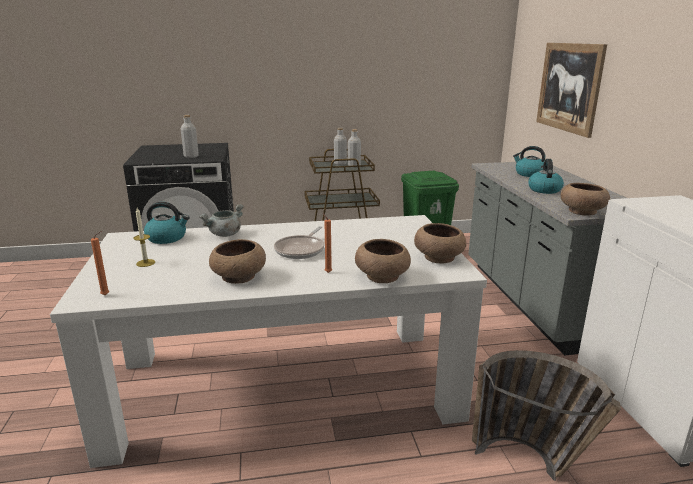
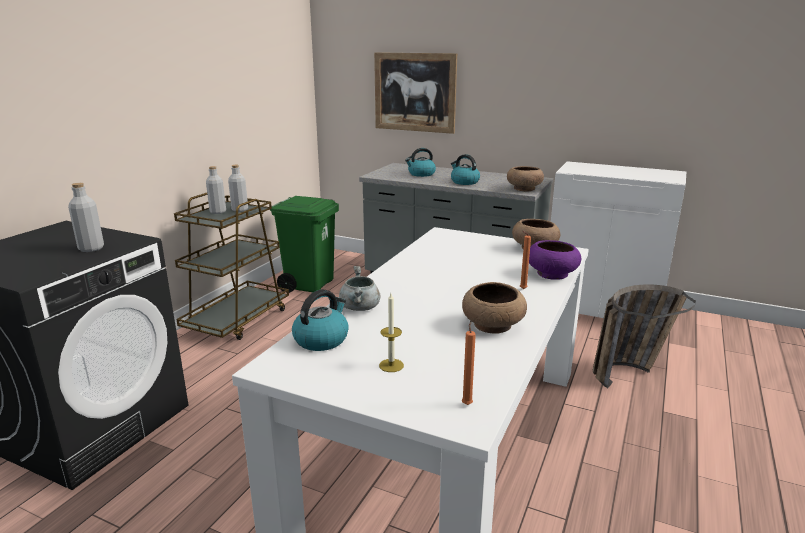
camera: 55 degrees left, 0 degrees up
frying pan [274,226,324,259] -> none
brown bowl [355,239,411,283] -> purple bowl [529,240,581,280]

